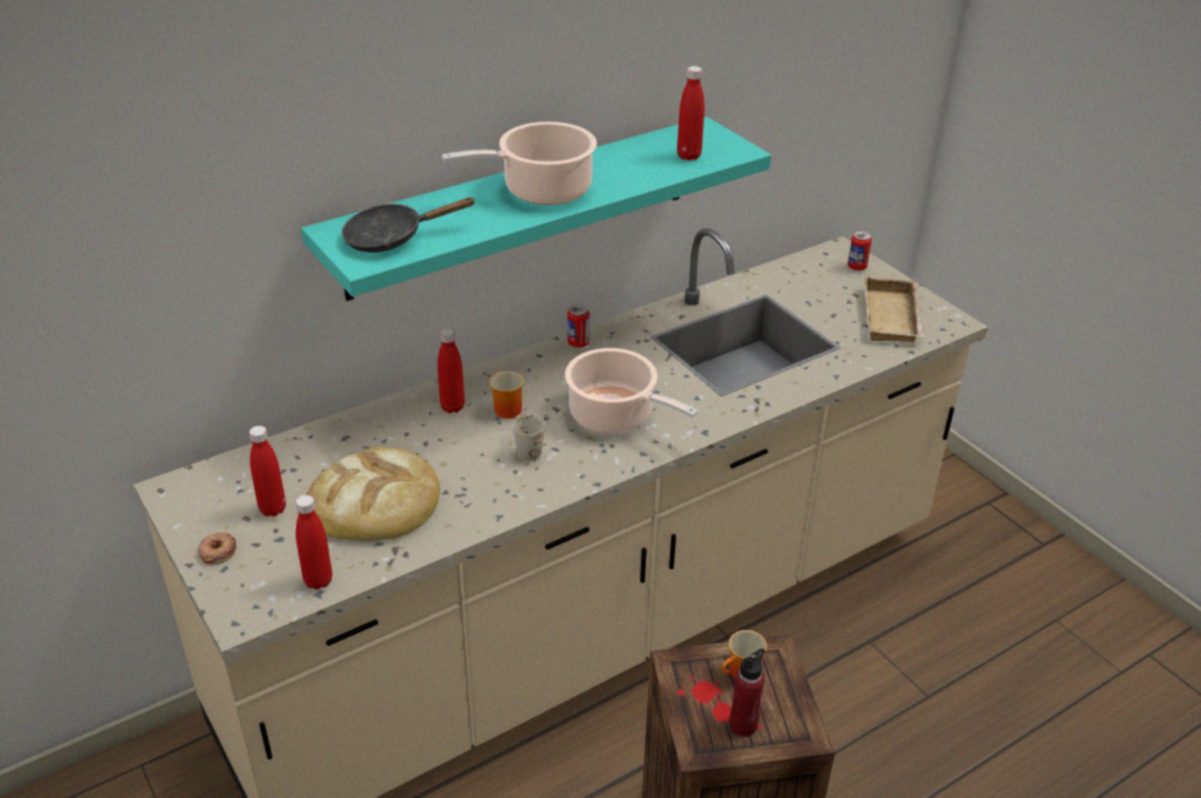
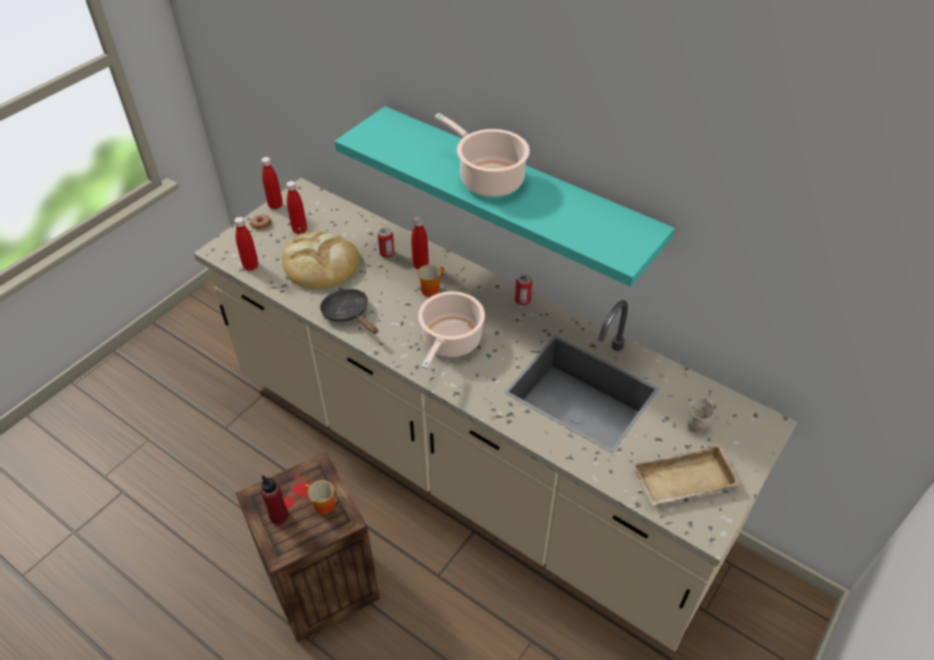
camera: 70 degrees right, 10 degrees up
black frying pan [341,197,476,253] -> black frying pan moved to [320,289,378,334]
white mug [513,414,545,461] -> white mug moved to [687,399,714,433]
red bottle [677,66,704,161] -> red bottle moved to [261,157,283,209]
can [848,231,872,271] -> can moved to [378,228,395,257]

